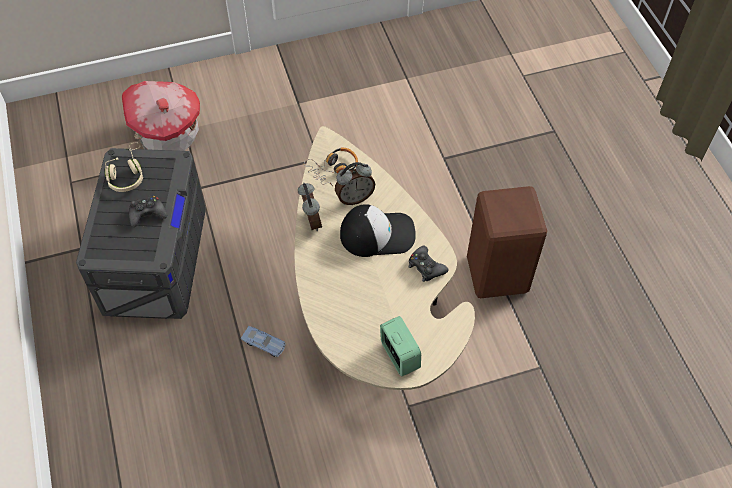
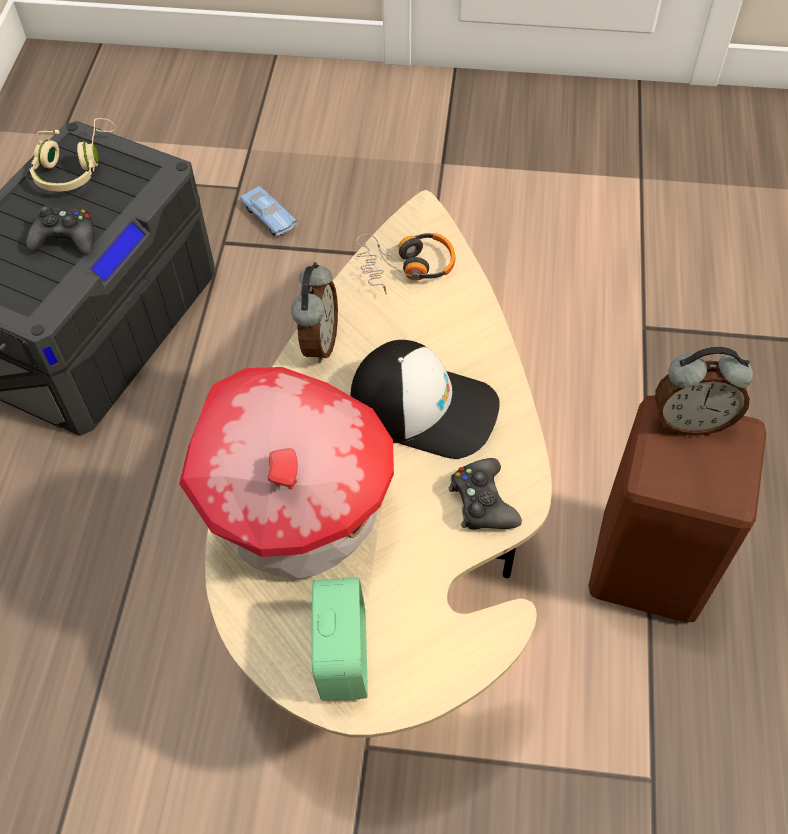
camera: 25 degrees right, 0 degrees up
toy house [122,81,200,151] -> toy house moved to [179,367,394,578]
blue toy car [240,326,286,357] -> blue toy car moved to [240,186,297,236]
alarm clock [335,162,375,205] -> alarm clock moved to [655,347,753,436]

